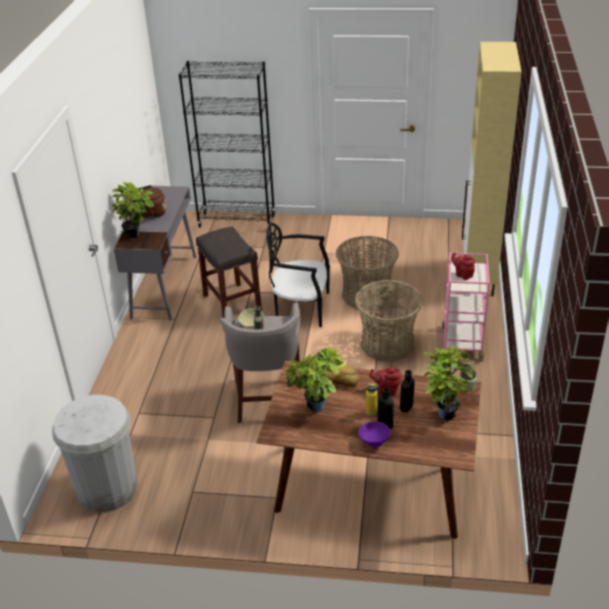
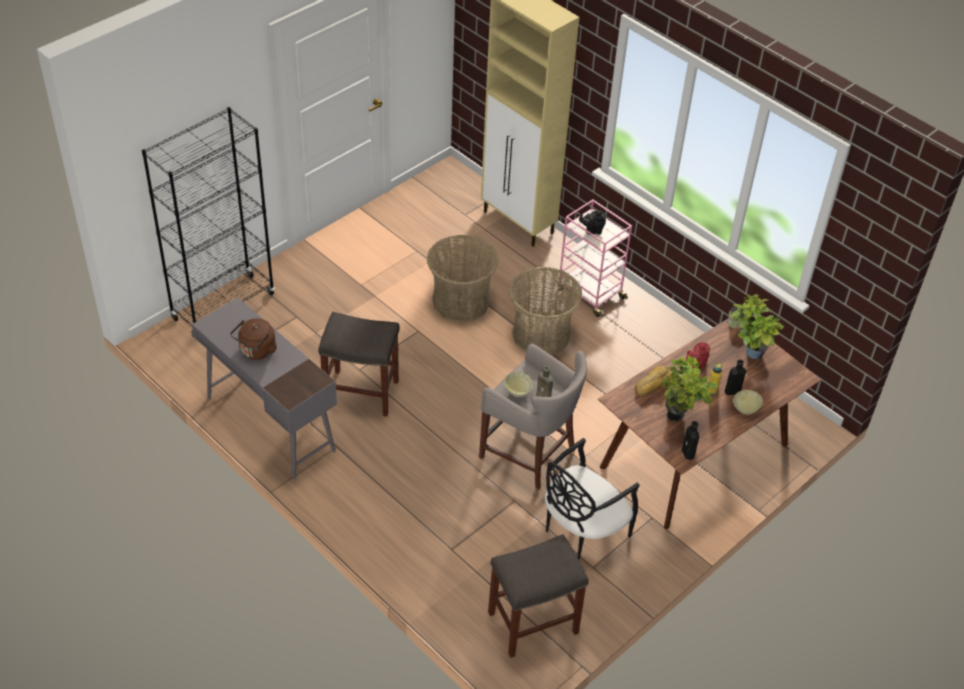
camera: 55 degrees left, 10 degrees up
white trash can [52,395,138,512] -> grey stool [488,534,589,658]
potted plant [111,182,154,239] -> none
black chair [266,223,330,327] -> black chair moved to [545,438,640,560]
purple bowl [359,421,390,448] -> beige bowl [733,390,763,415]
black bottle [400,370,415,412] -> black bottle moved to [682,421,699,460]
red teapot [451,253,475,280] -> black teapot [579,210,606,235]

